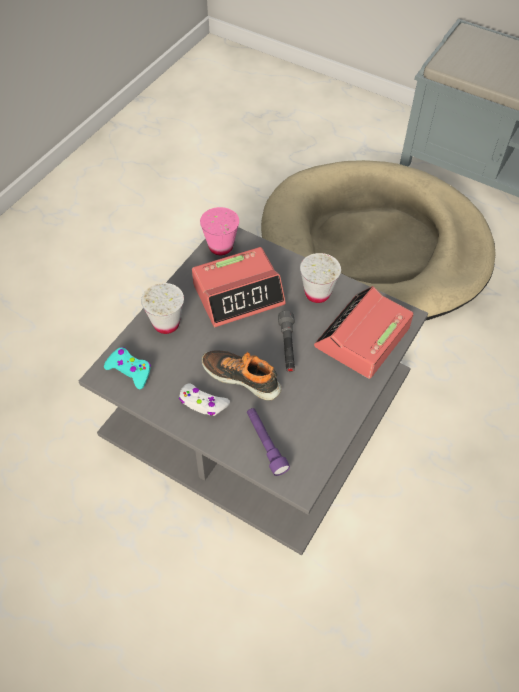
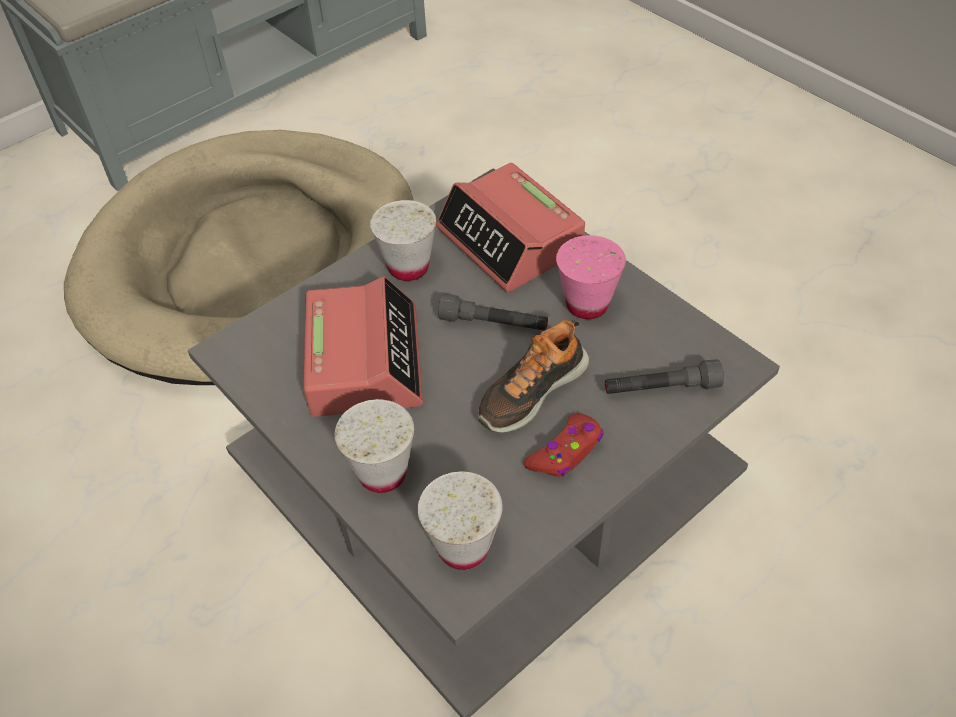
camera: 70 degrees left, 5 degrees down
turquoise game controller [104,347,151,389] -> white cup [418,472,503,570]
white game controller [179,383,230,416] -> red game controller [523,414,604,477]
pink cup [200,207,239,255] -> pink cup moved to [556,235,626,319]
purple flashlight [247,408,290,476] -> grey flashlight [605,359,724,394]

